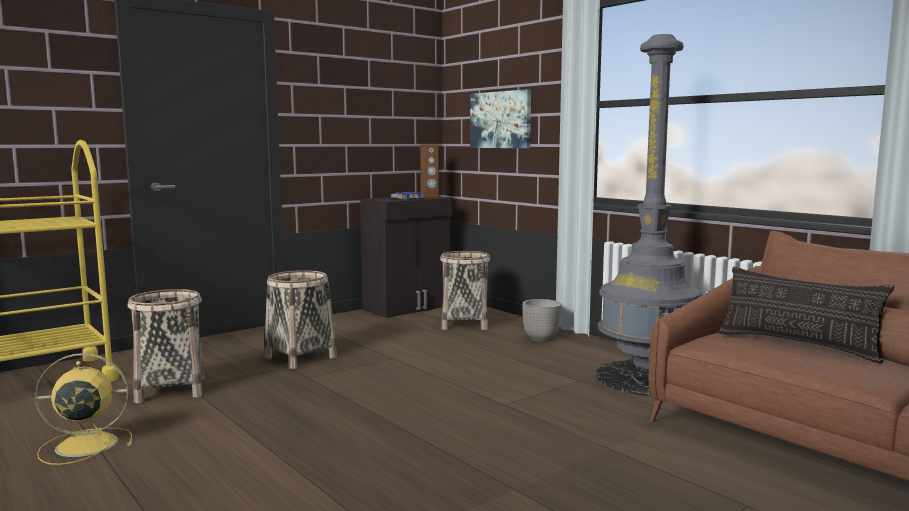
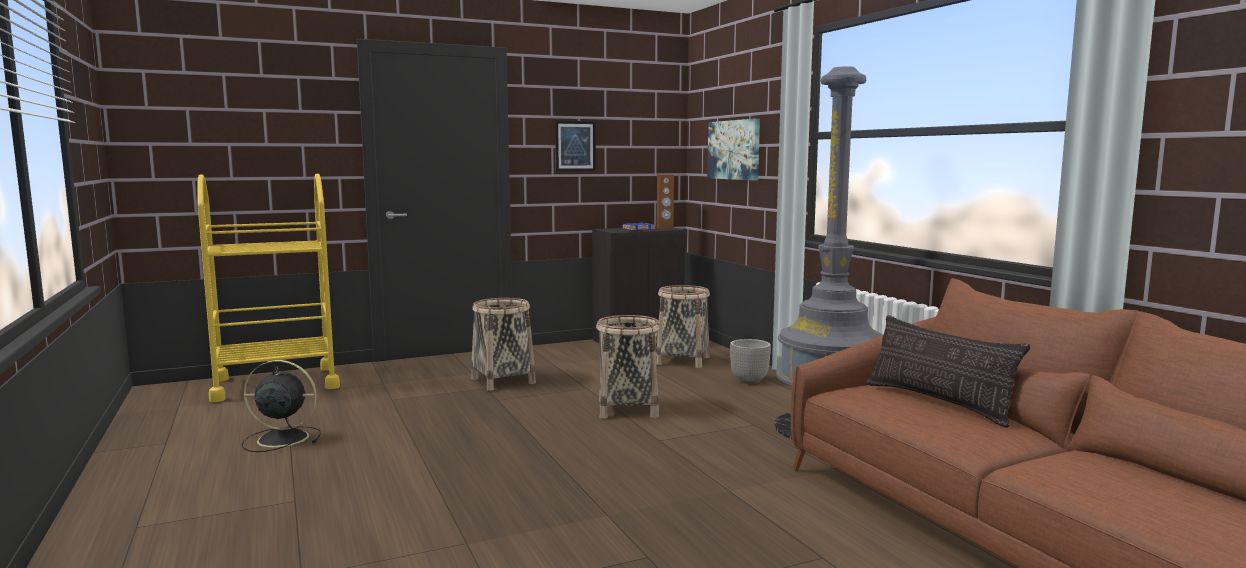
camera: 15 degrees right, 0 degrees up
yellow fan [35,353,132,465] -> black fan [242,360,321,452]
basket [128,289,205,403] -> basket moved to [596,315,660,419]
none -> picture [555,121,596,171]

